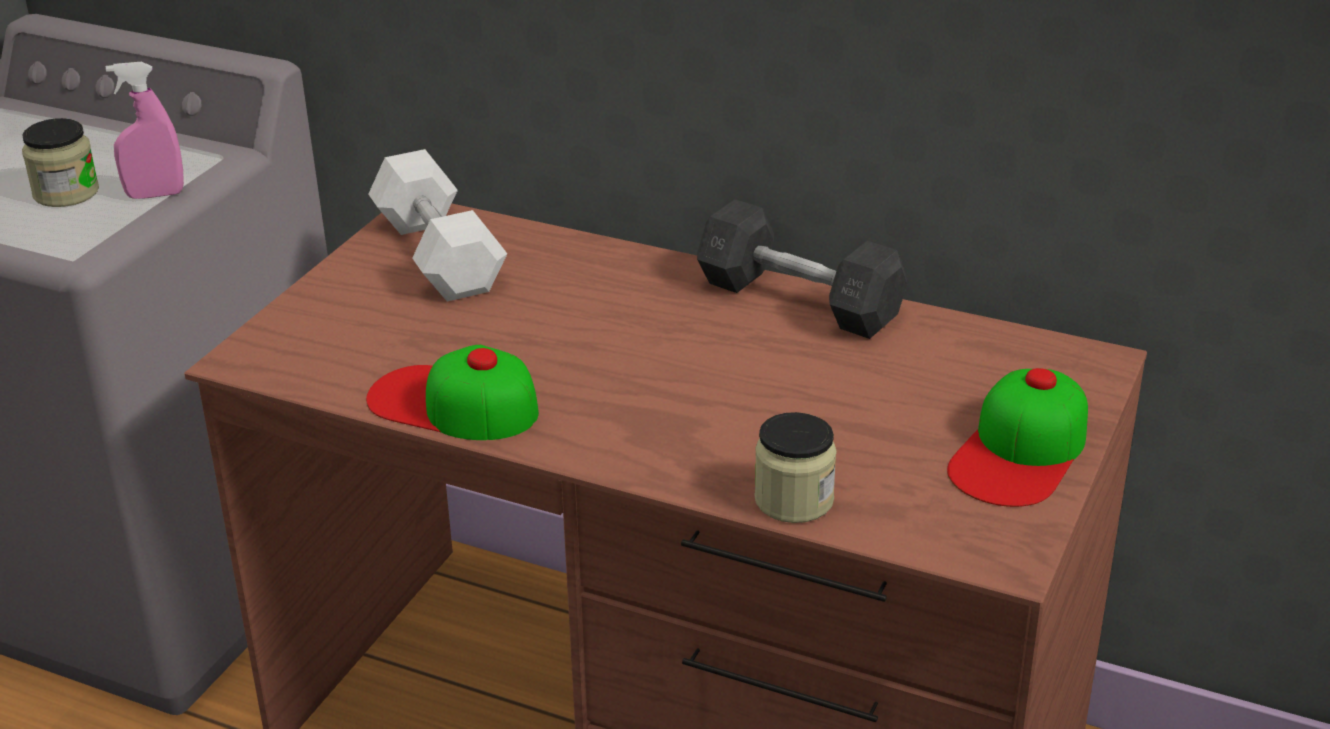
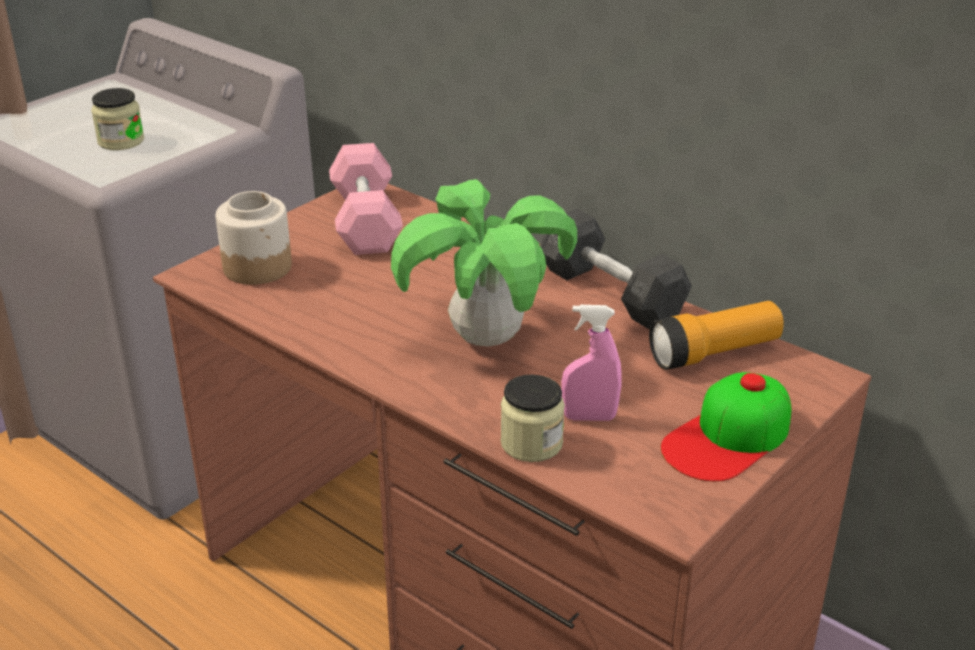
camera: 15 degrees right, 0 degrees up
pink spray bottle [106,62,184,199] -> pink spray bottle moved to [561,305,621,421]
cap [366,345,539,440] -> none
white dumbbell [369,149,507,302] -> pink dumbbell [329,143,403,255]
none -> jar [216,191,292,285]
none -> potted plant [391,179,577,346]
none -> flashlight [649,301,784,370]

